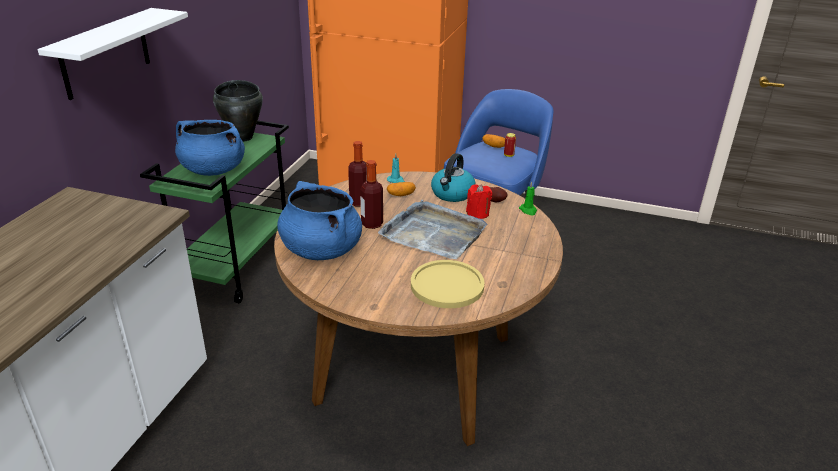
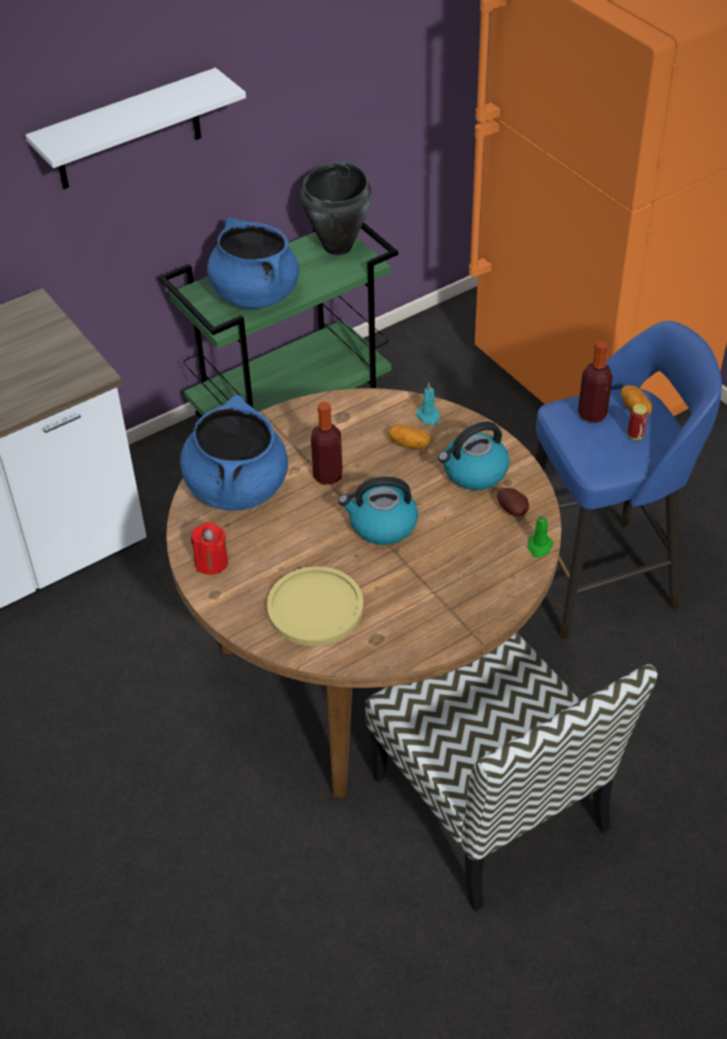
camera: 40 degrees right, 15 degrees up
bottle [348,141,367,207] -> bottle moved to [578,341,613,423]
grey tray [378,200,487,259] -> kettle [338,477,418,545]
red candle [466,184,492,219] -> red candle moved to [191,522,228,575]
none -> chair [365,632,658,912]

